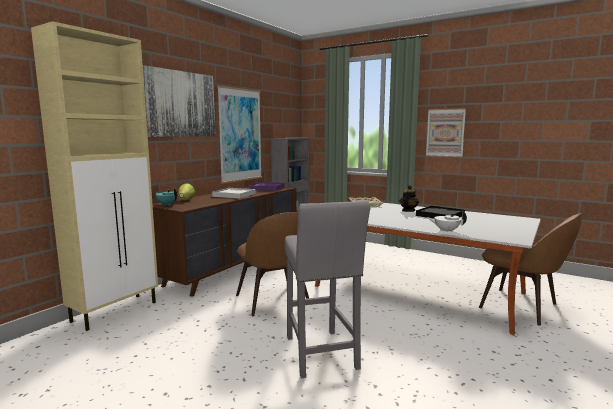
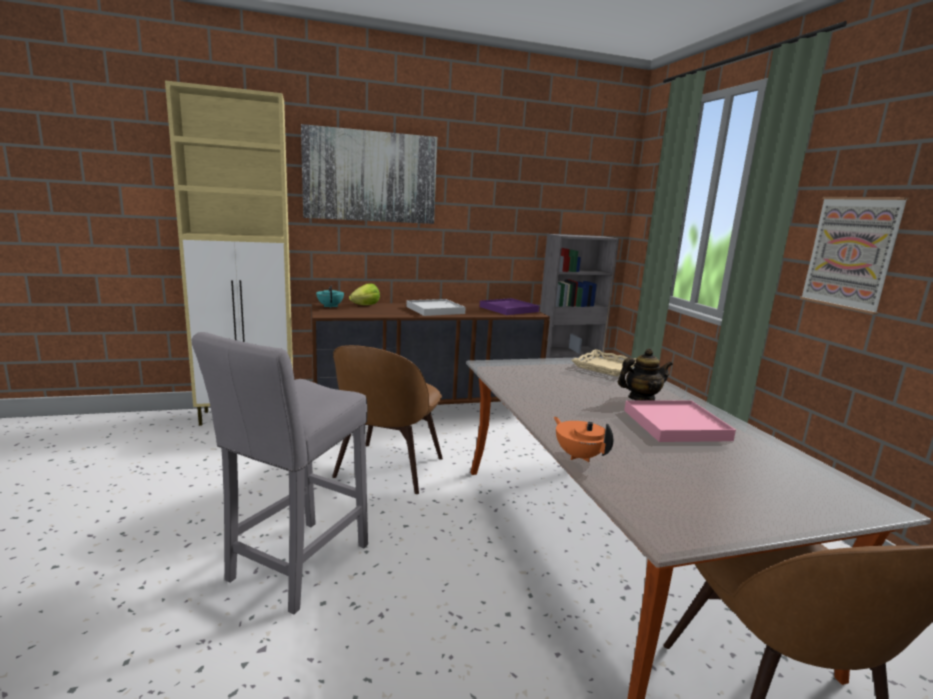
camera: 40 degrees right, 5 degrees up
picture [217,85,262,184] -> none
black tray [416,206,465,219] -> pink tray [624,400,736,442]
white teapot [427,211,467,233] -> orange teapot [554,417,613,462]

